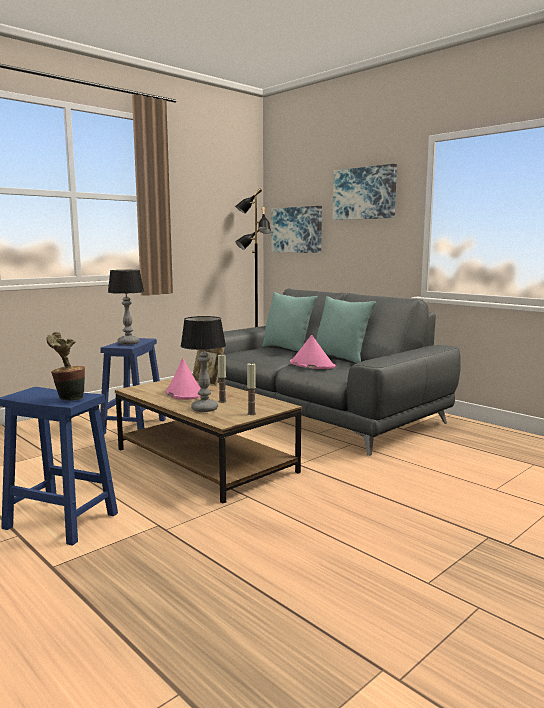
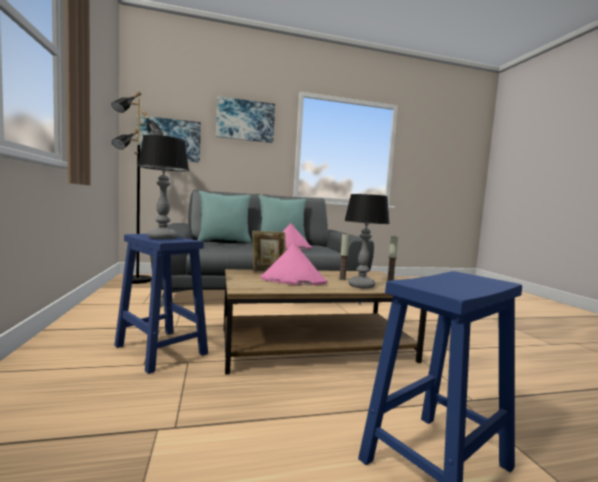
camera: 60 degrees left, 5 degrees down
potted plant [46,332,85,401] -> none

